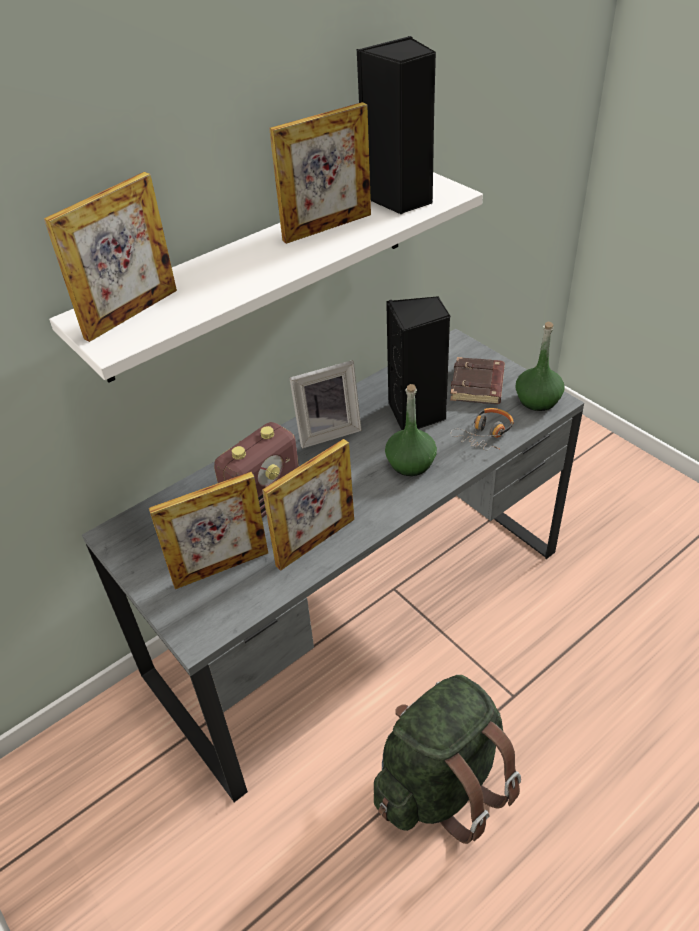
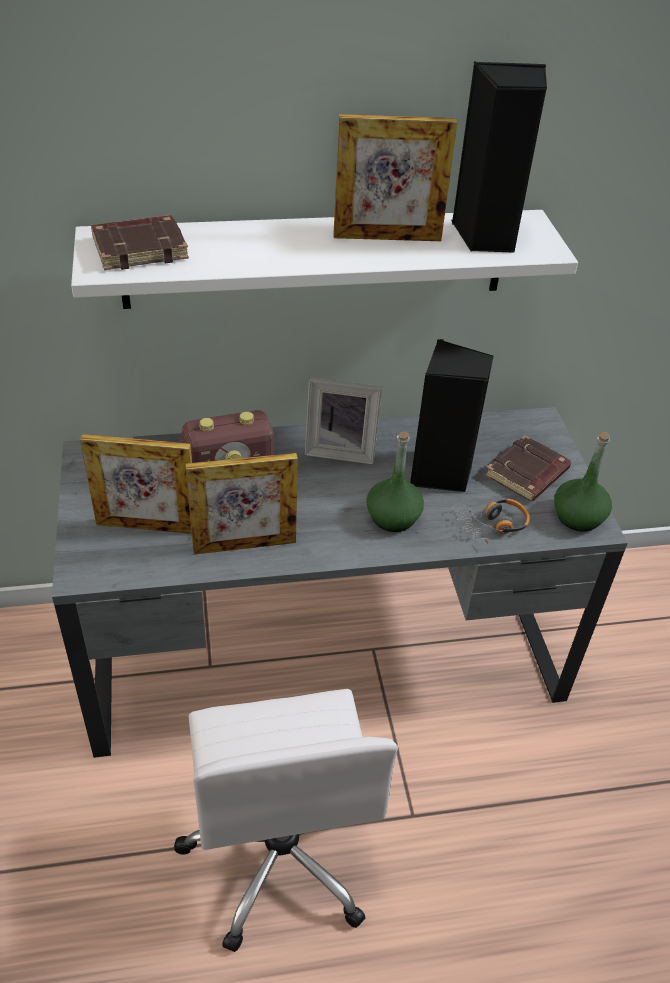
camera: 25 degrees right, 0 degrees up
picture frame [44,172,177,342] -> brown book [91,215,189,270]
green backpack [374,675,521,844] -> white office chair [174,689,398,952]

